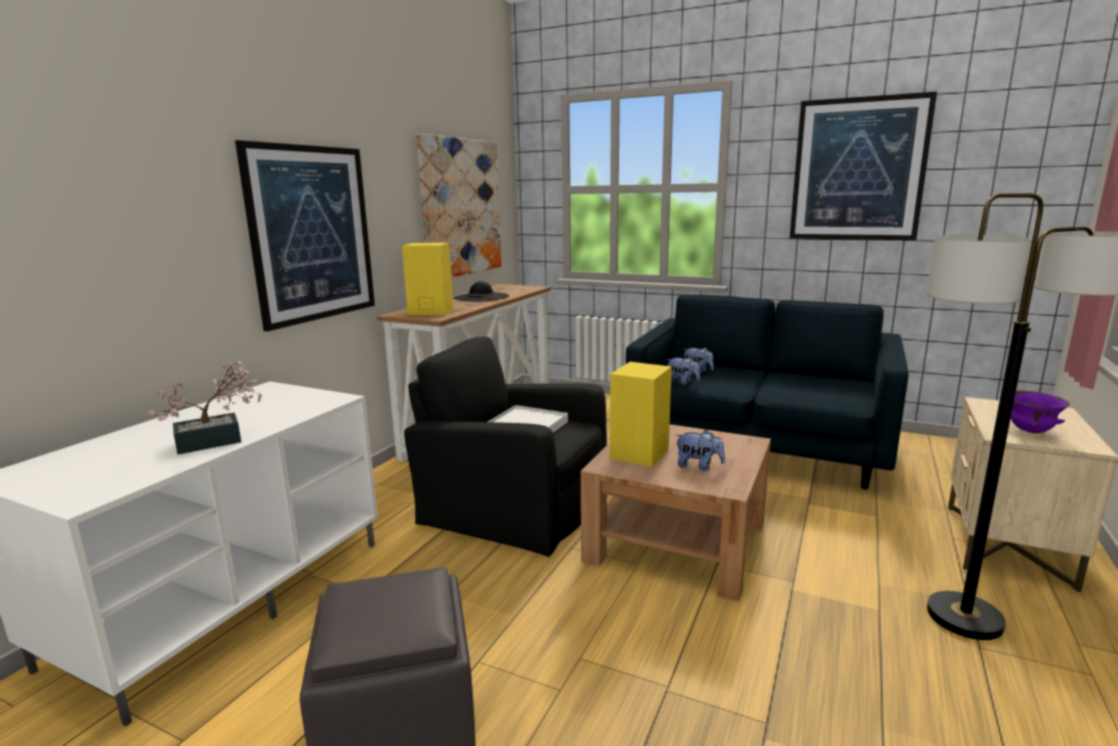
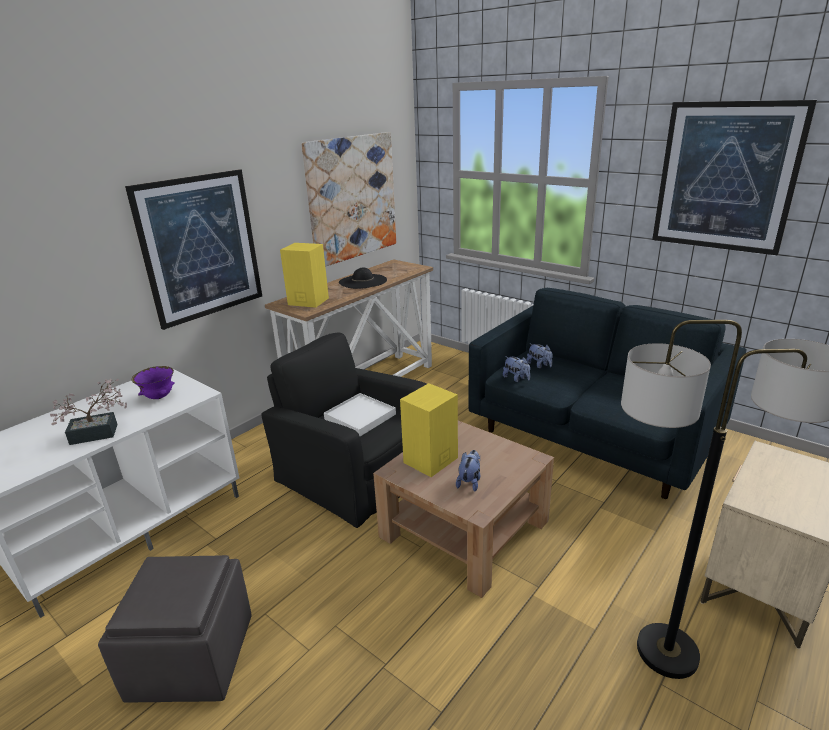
camera: 15 degrees right, 10 degrees up
plush toy [676,430,725,471] -> plush toy turned 105 degrees counterclockwise [456,450,481,492]
purple bowl [1011,390,1070,433] -> purple bowl moved to [131,366,175,399]

